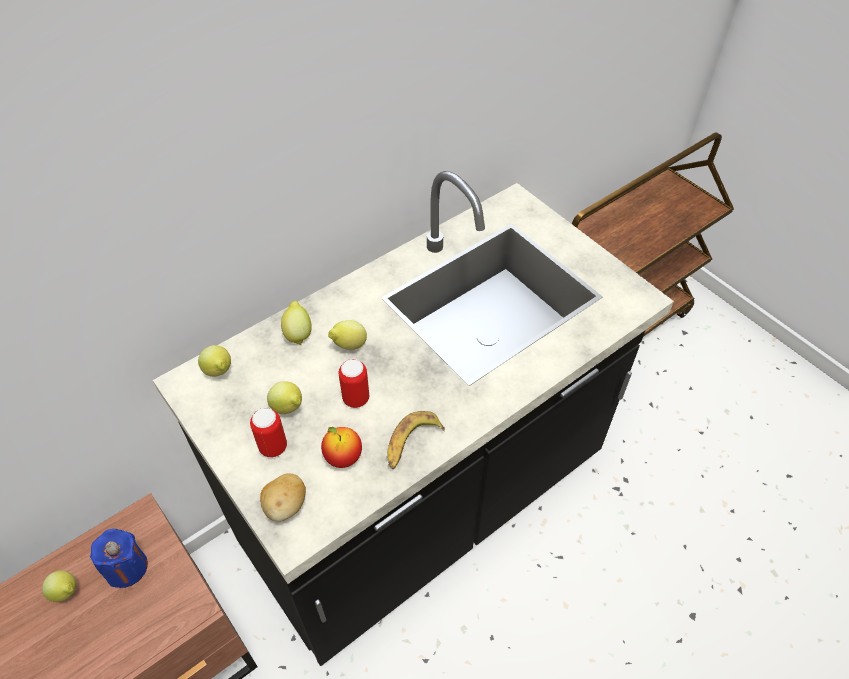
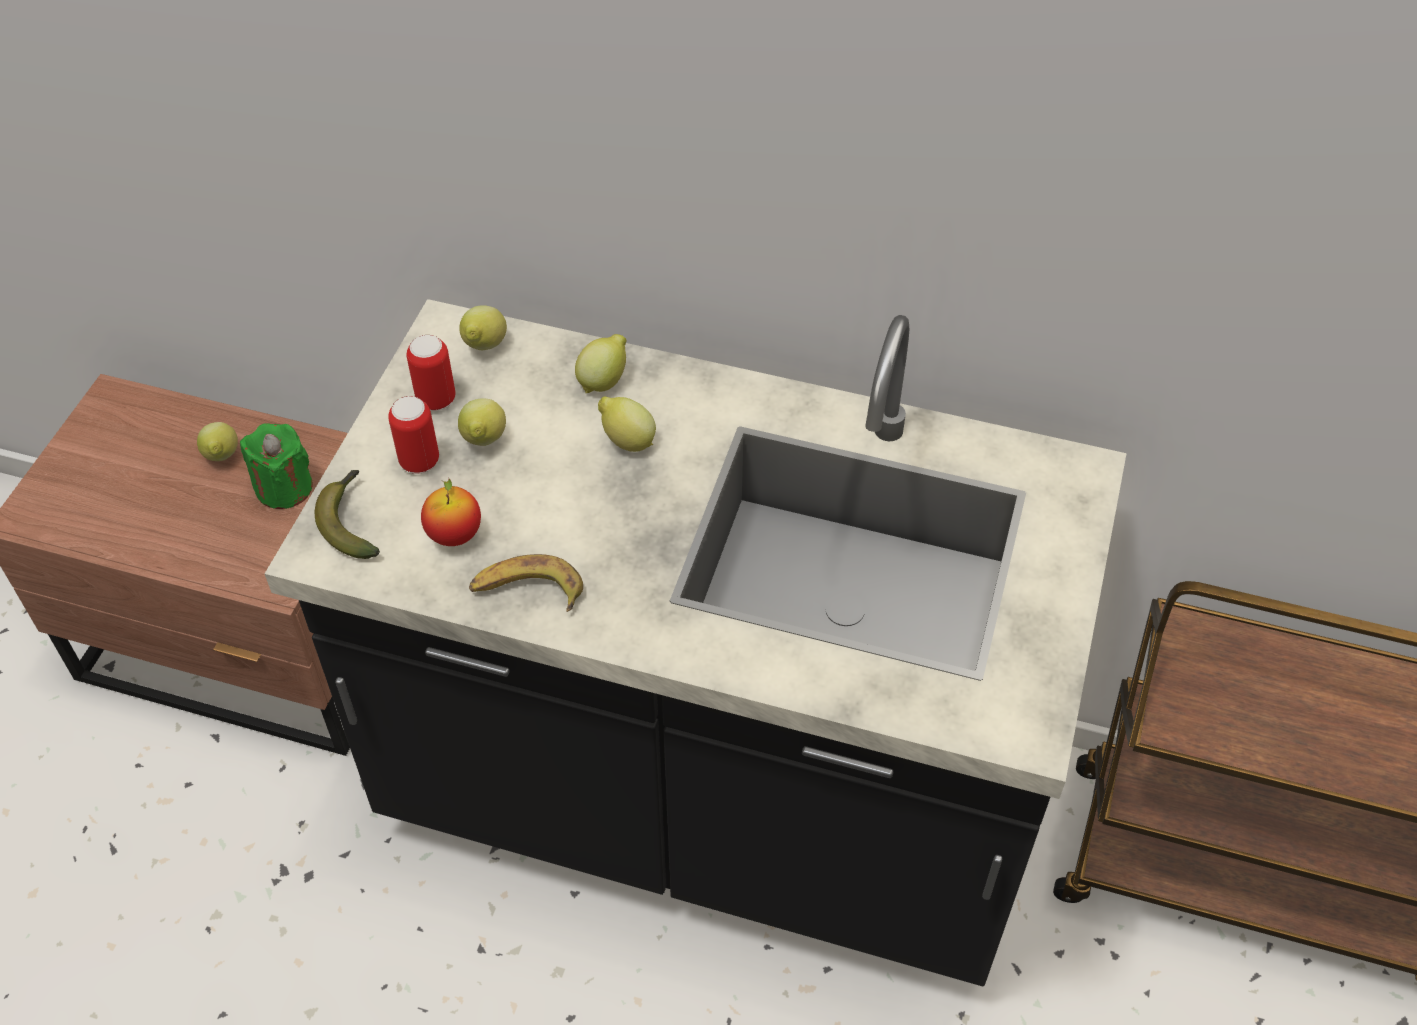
camera: 55 degrees right, 0 degrees up
blue candle [90,529,148,588] -> green candle [240,423,313,509]
potato [260,473,306,522] -> banana [315,470,380,559]
can [339,359,369,408] -> can moved to [406,335,456,410]

